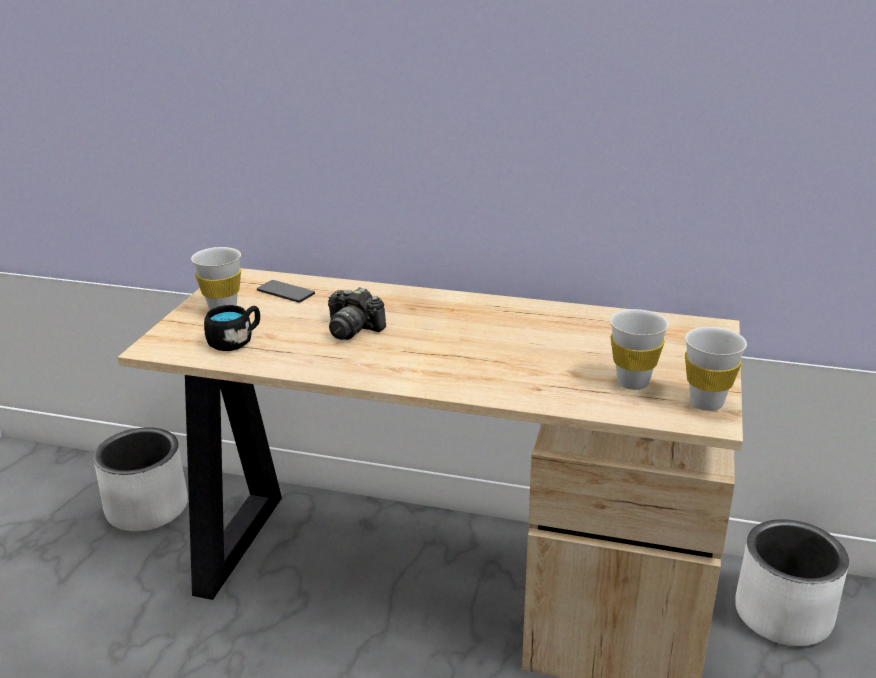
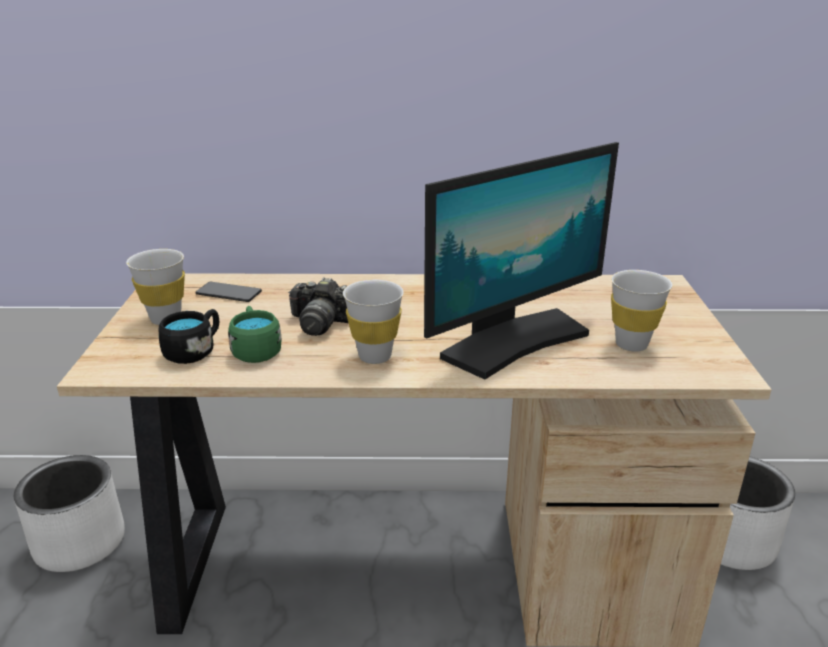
camera: 15 degrees left, 0 degrees up
white cup [685,327,747,411] -> white cup moved to [343,280,404,364]
none -> green mug [228,306,281,363]
none -> monitor [424,142,619,380]

